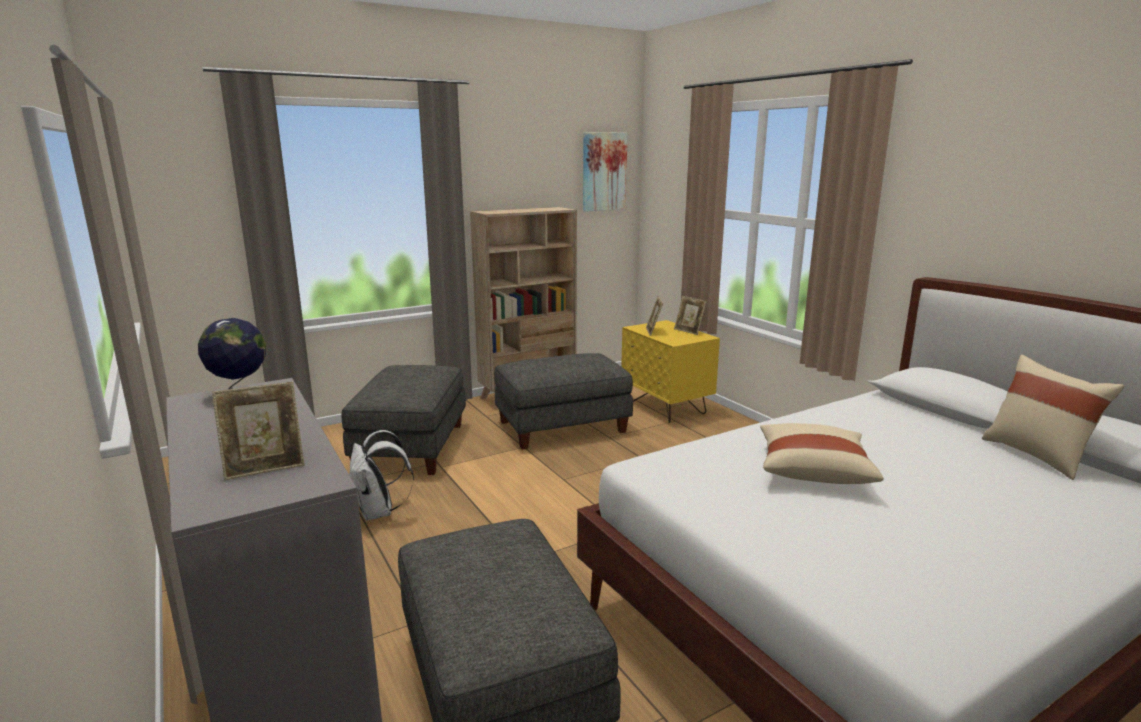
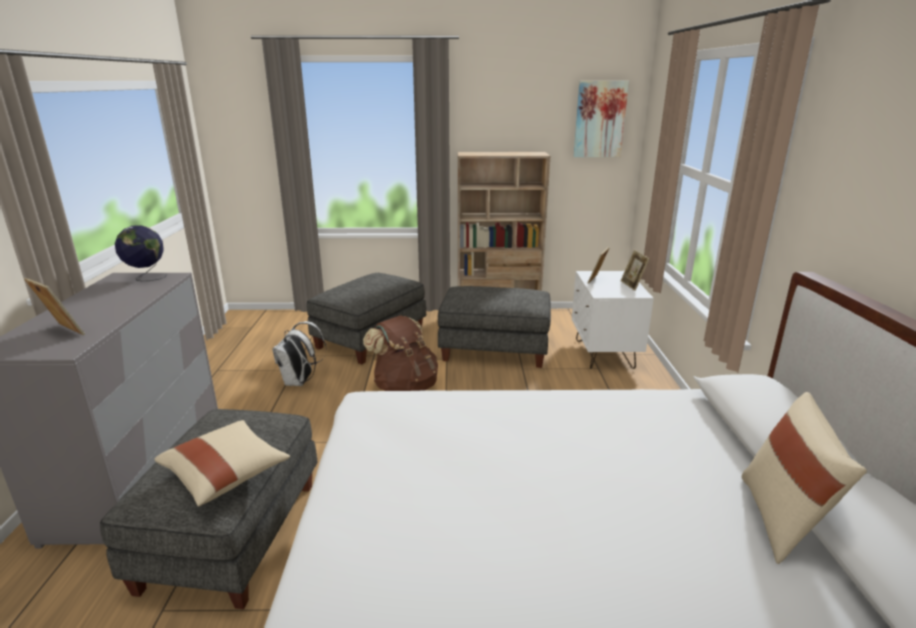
camera: 30 degrees right, 5 degrees up
picture frame [212,382,305,481] -> picture frame turned 150 degrees counterclockwise [24,278,85,335]
yellow nightstand [621,320,720,423] -> white nightstand [572,271,654,369]
beige pillow [760,423,884,484] -> beige pillow moved to [154,420,290,507]
none -> brown backpack [363,315,438,391]

